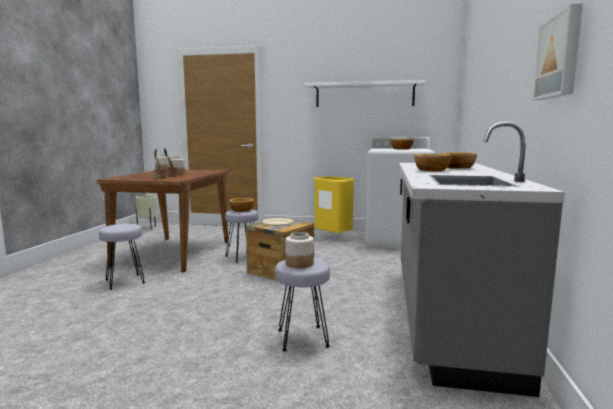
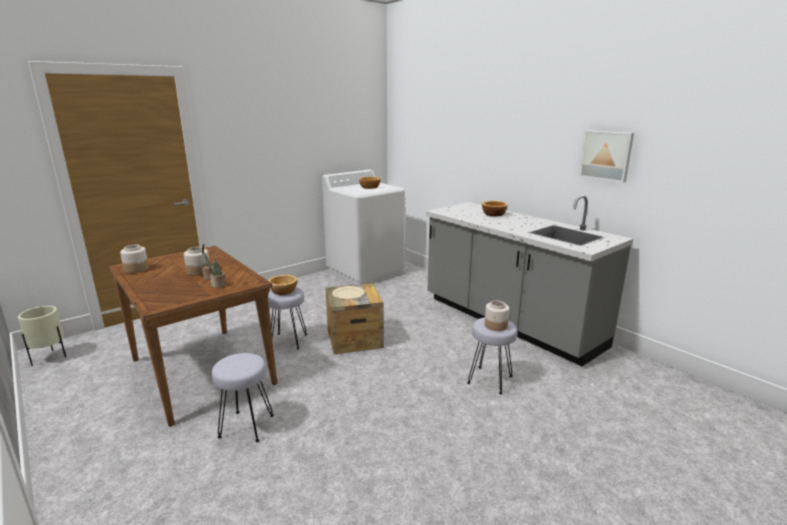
camera: 50 degrees left, 10 degrees up
white shelf [305,80,426,107] -> none
yellow trash can [314,176,355,233] -> none
bowl [414,154,452,171] -> none

